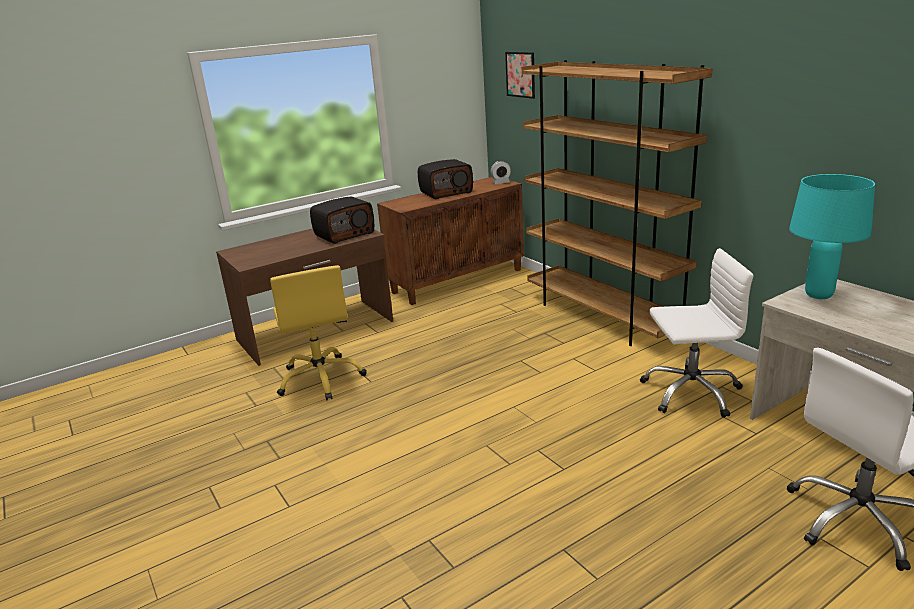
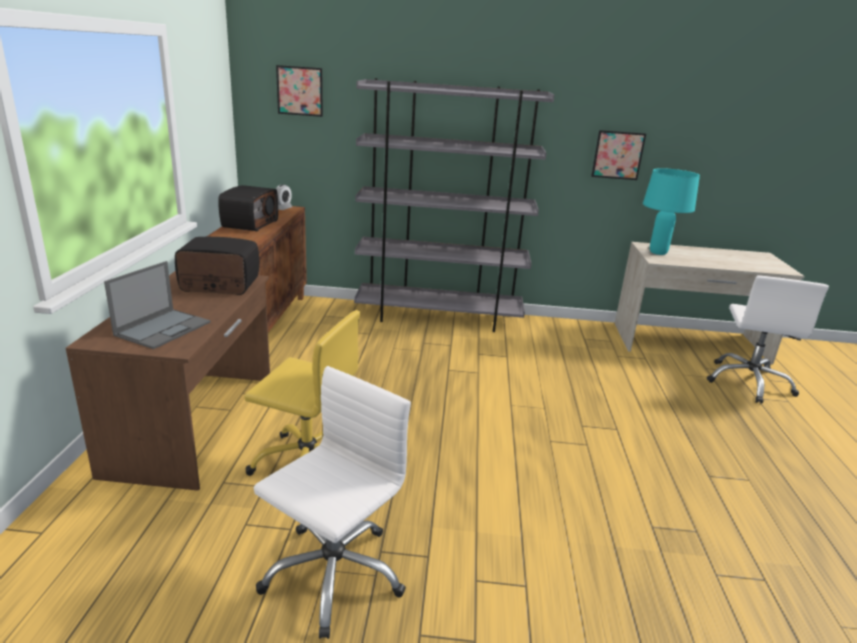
camera: 55 degrees left, 0 degrees up
radio [310,197,374,244] -> radio turned 90 degrees counterclockwise [175,237,259,295]
brown bookcase [522,60,713,346] -> grey bookcase [354,78,554,332]
white office chair [640,248,754,418] -> white office chair moved to [254,366,411,639]
none -> laptop [104,261,211,349]
none -> picture [591,130,646,180]

